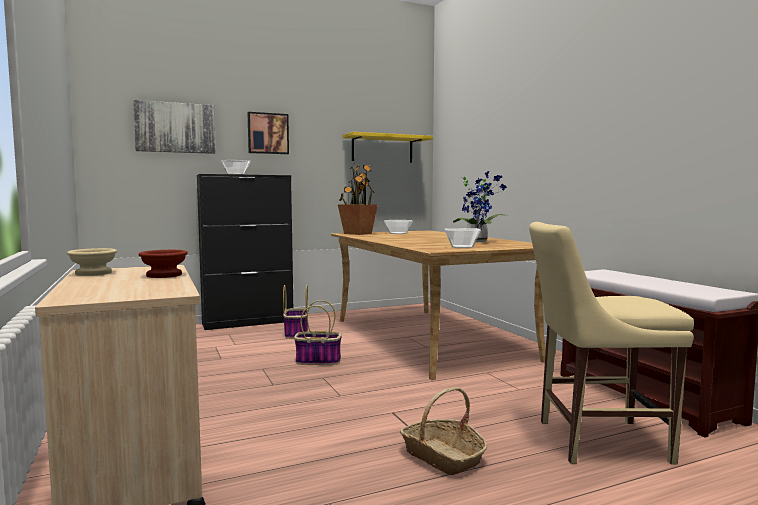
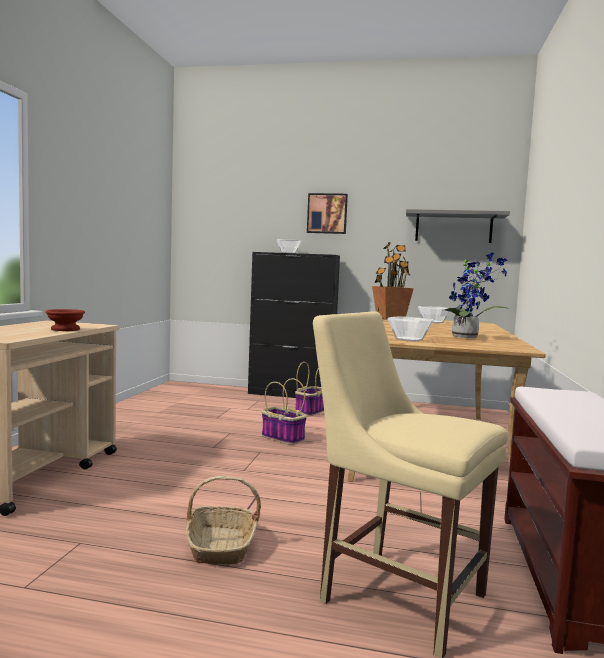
camera: 35 degrees right, 0 degrees up
beige bowl [67,248,117,276] -> none
picture [133,100,216,154] -> none
yellow shelf [343,132,433,163] -> grey shelf [406,209,510,243]

